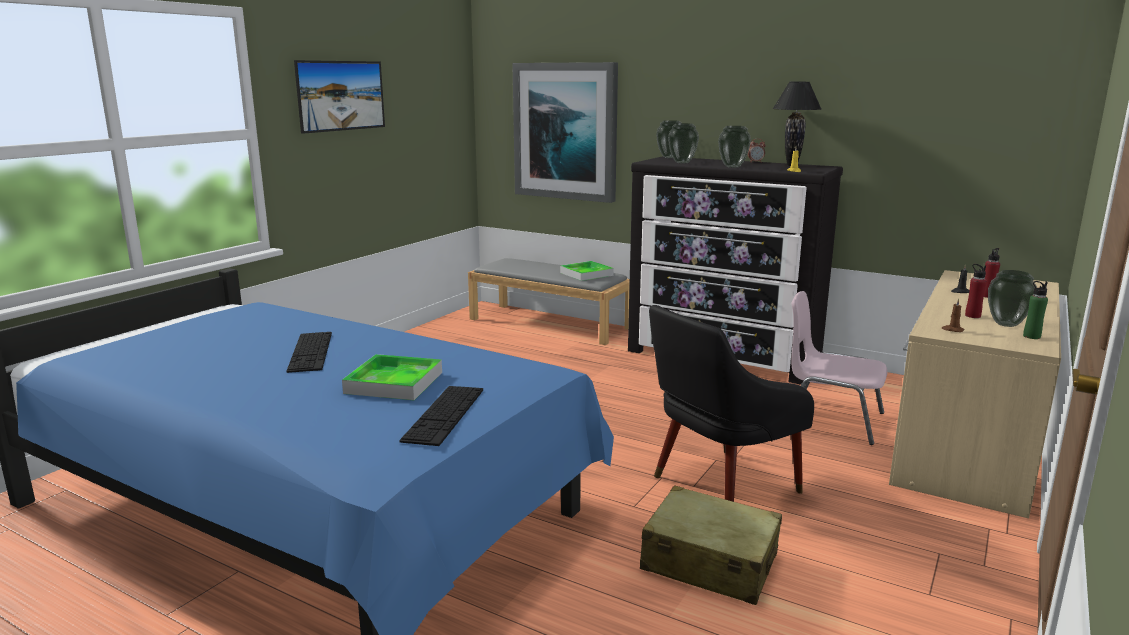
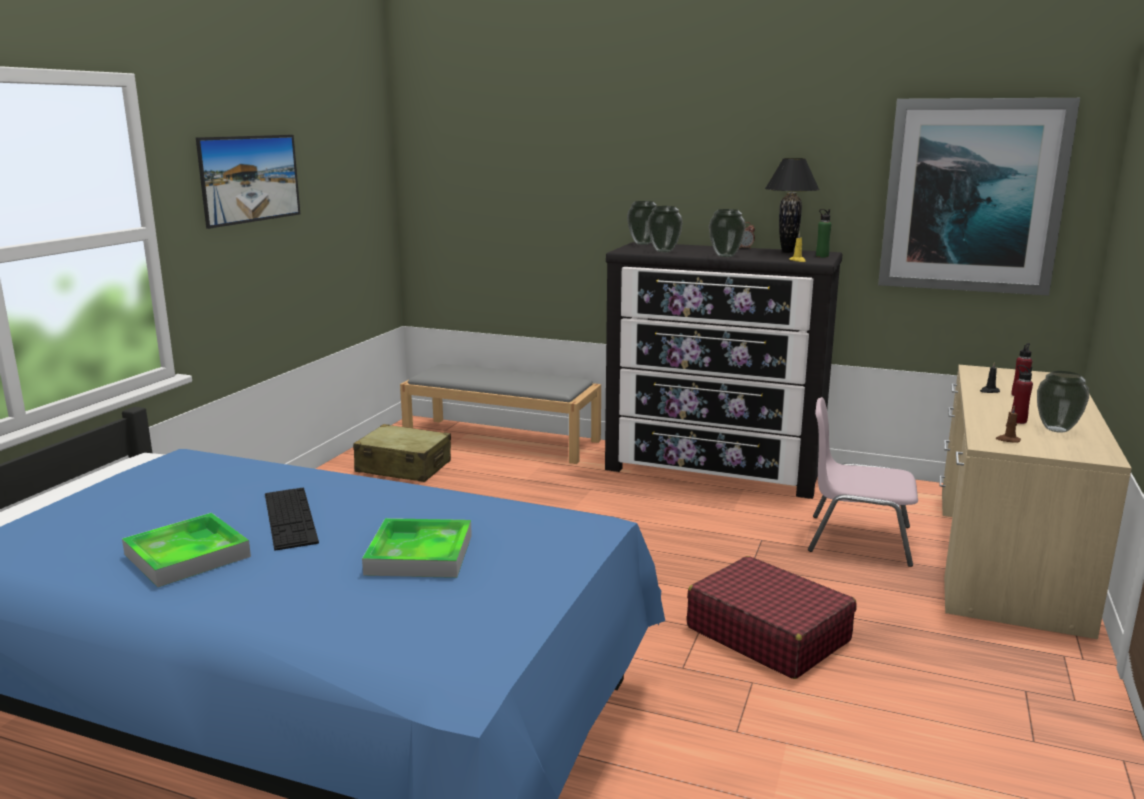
camera: 10 degrees left, 0 degrees up
keyboard [399,386,483,446] -> none
picture [512,62,618,203] -> picture moved to [878,98,1080,296]
tray [560,261,614,281] -> tray moved to [122,513,251,587]
beige suitcase [640,485,782,605] -> beige suitcase moved to [353,424,451,482]
black armchair [649,305,814,502] -> red suitcase [687,556,856,679]
green bottle [1023,281,1048,339] -> green bottle moved to [816,209,831,257]

